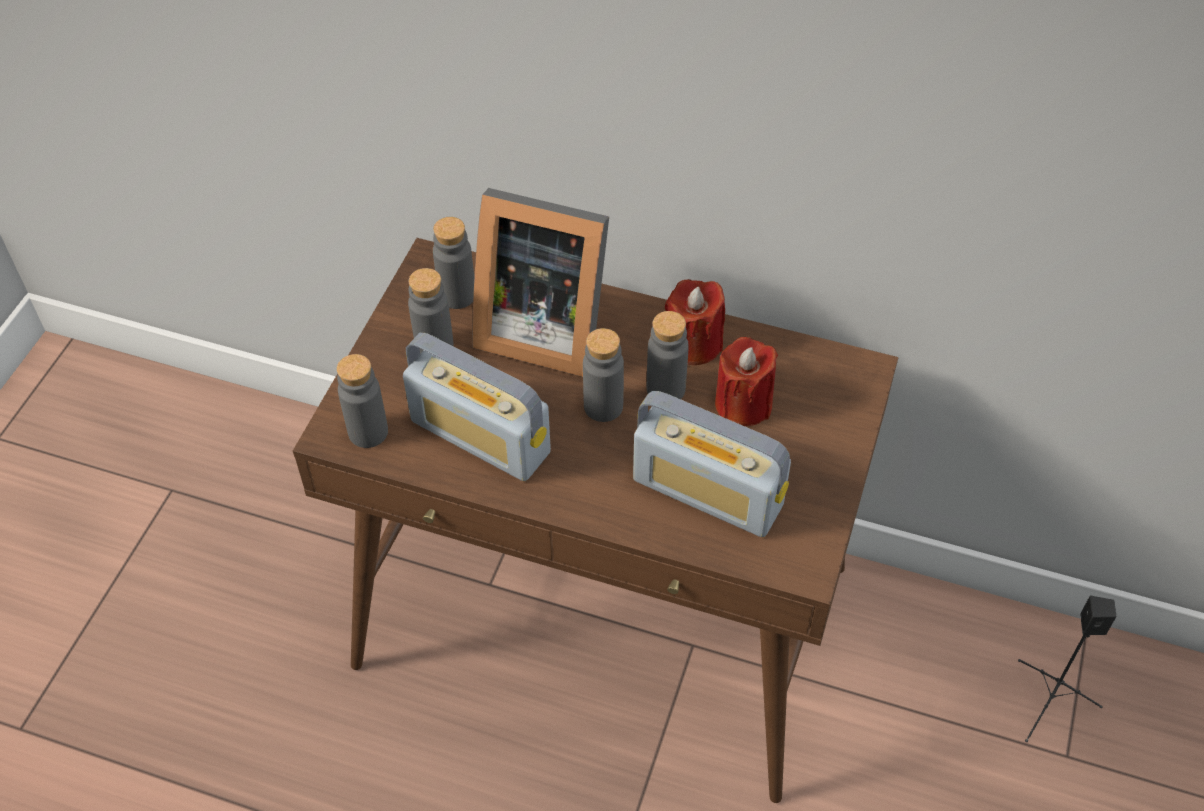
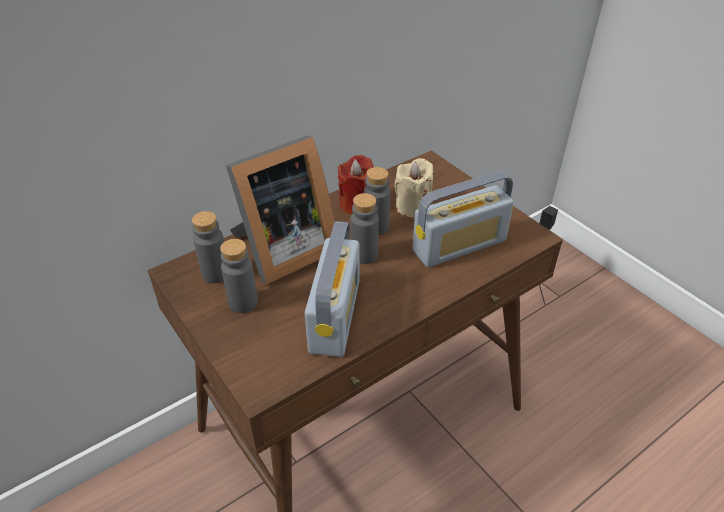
camera: 55 degrees left, 10 degrees down
grey bottle [337,354,388,448] -> none
radio [403,333,551,481] -> radio turned 60 degrees counterclockwise [305,221,360,357]
red candle [715,337,778,426] -> beige candle [394,158,433,217]

